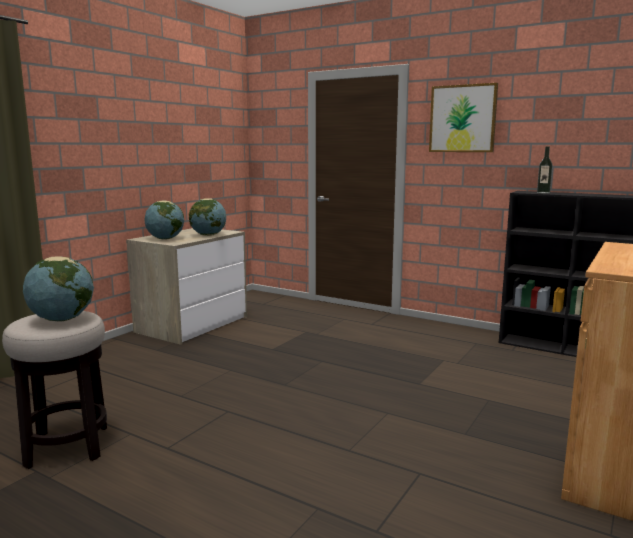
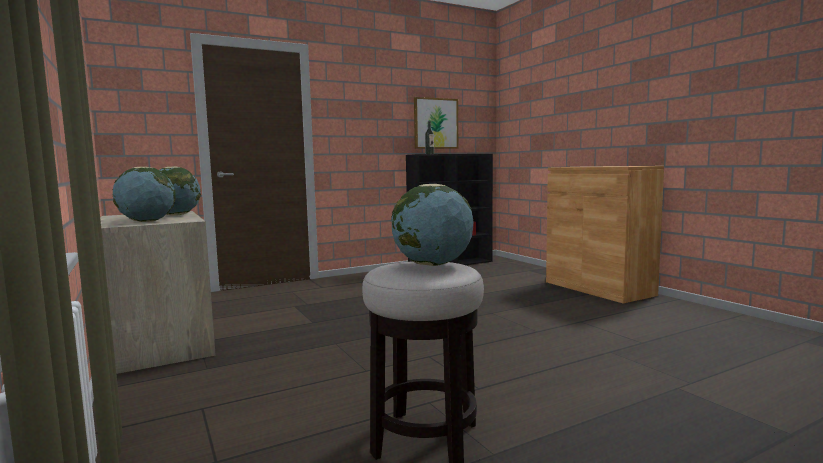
camera: 60 degrees left, 5 degrees down
picture [429,83,498,152] -> picture moved to [414,97,458,149]

